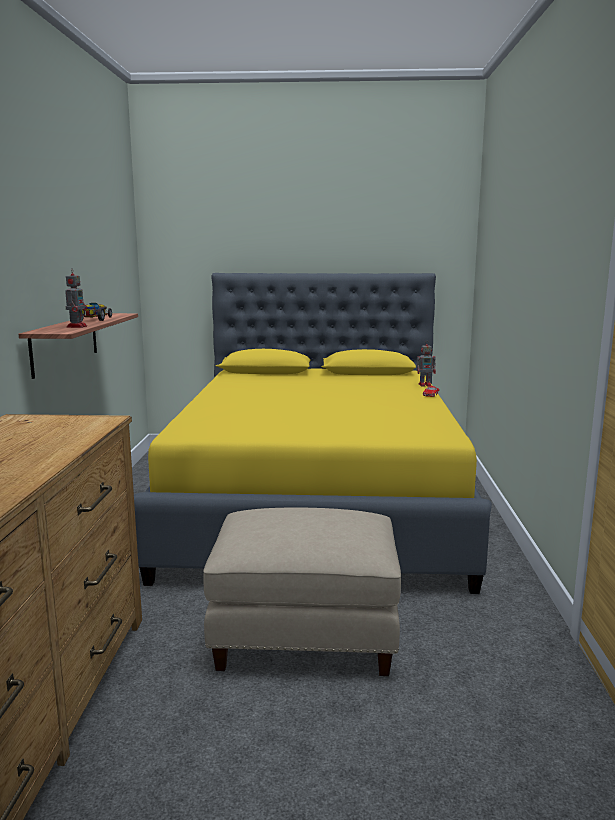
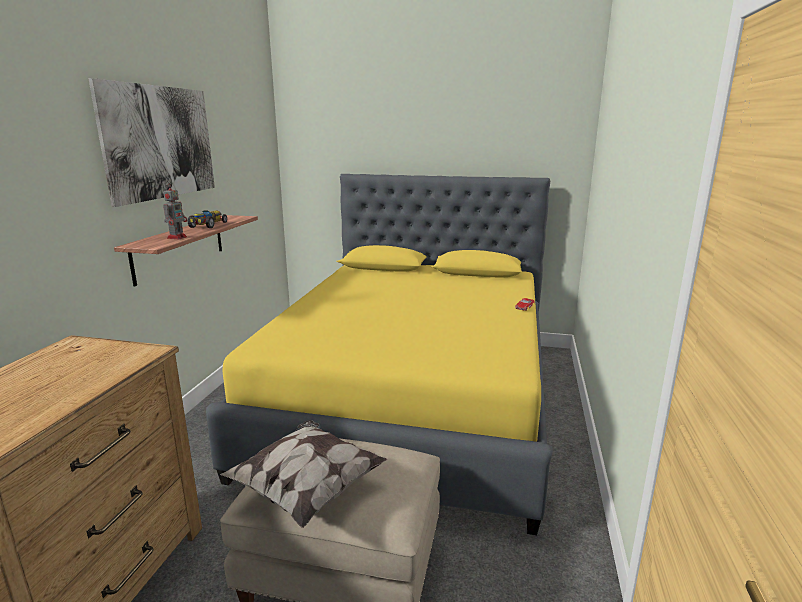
camera: 10 degrees right, 5 degrees up
toy robot [417,340,436,387] -> none
none -> picture [89,78,215,207]
none -> pillow [220,420,387,528]

